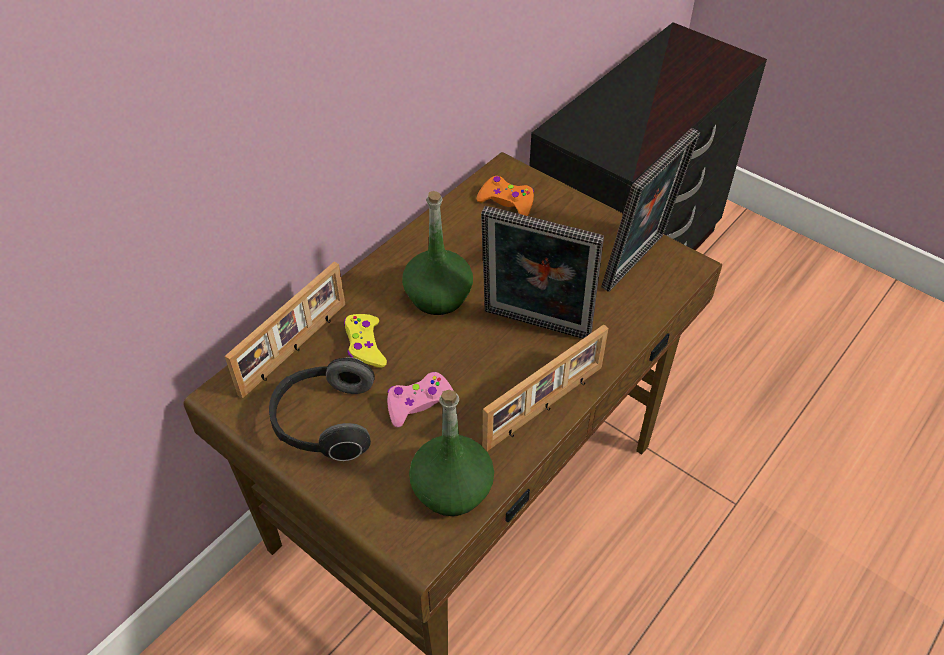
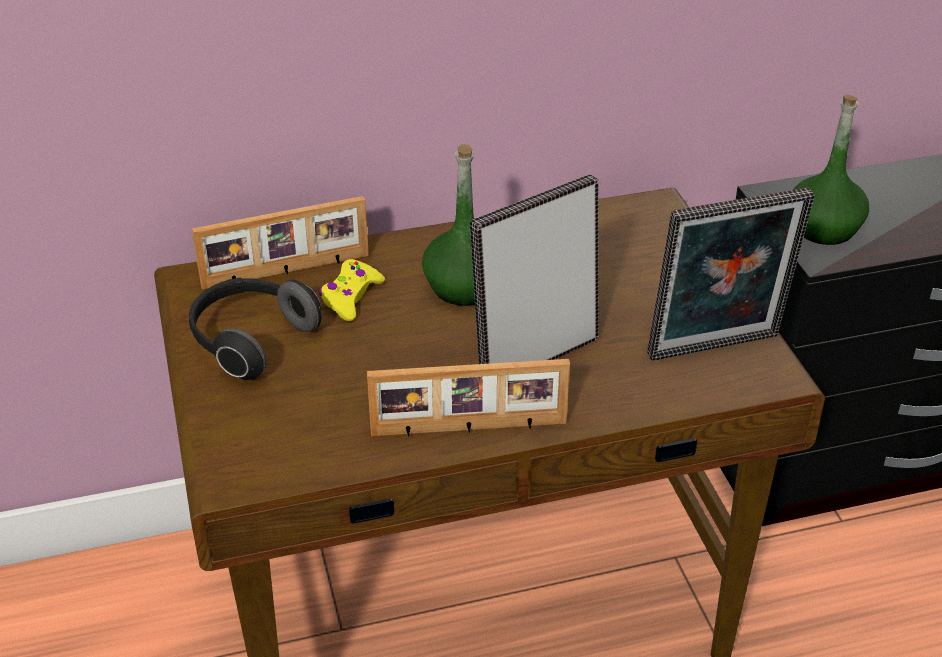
camera: 35 degrees right, 10 degrees down
pink game controller [387,372,454,428] -> none
green bottle [409,390,494,516] -> green bottle moved to [793,95,869,245]
orange game controller [477,176,534,216] -> none
picture frame [481,206,604,339] -> picture frame turned 90 degrees clockwise [470,175,599,364]

